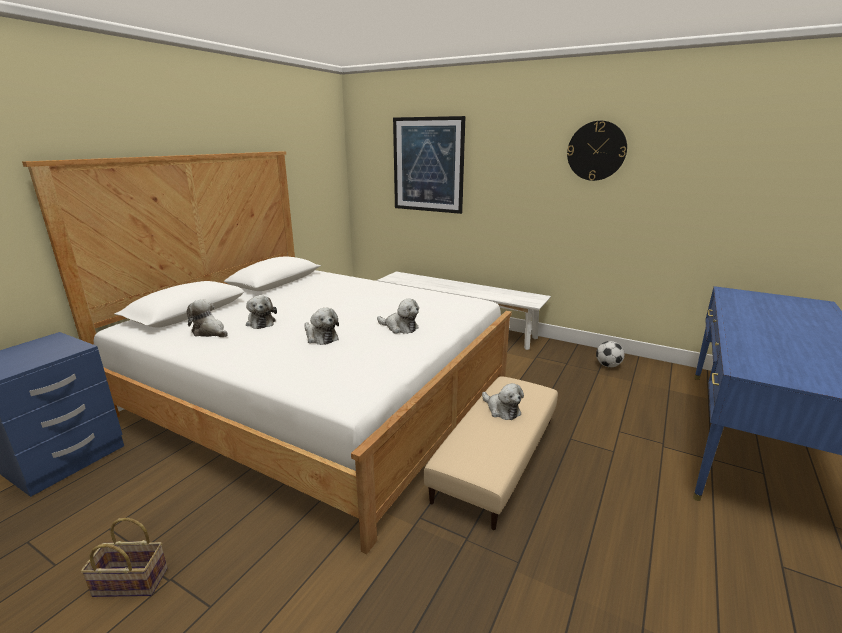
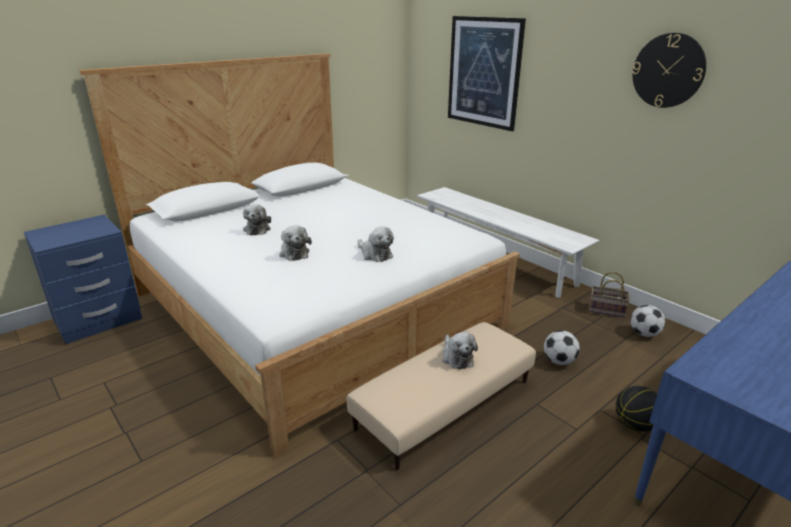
camera: 20 degrees right, 5 degrees up
basket [81,518,168,597] -> basket moved to [589,272,630,318]
plush toy [187,299,228,337] -> none
none -> football [544,330,580,365]
none -> basketball [616,386,657,432]

